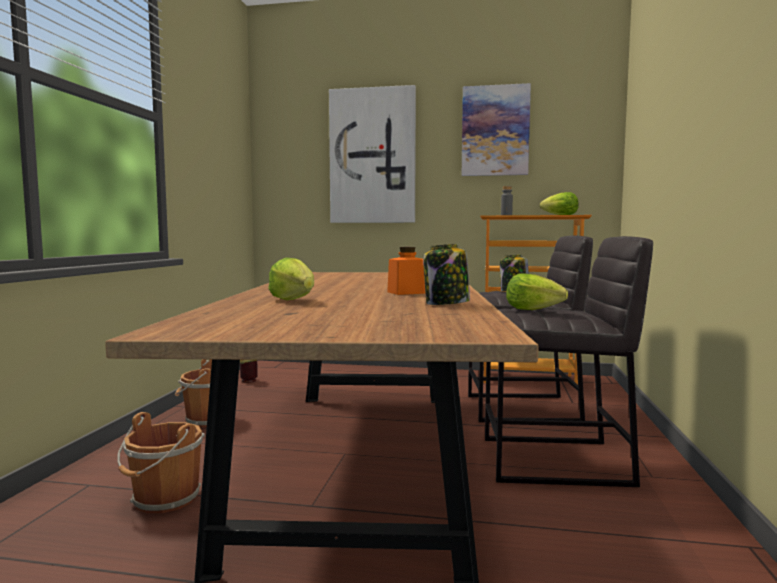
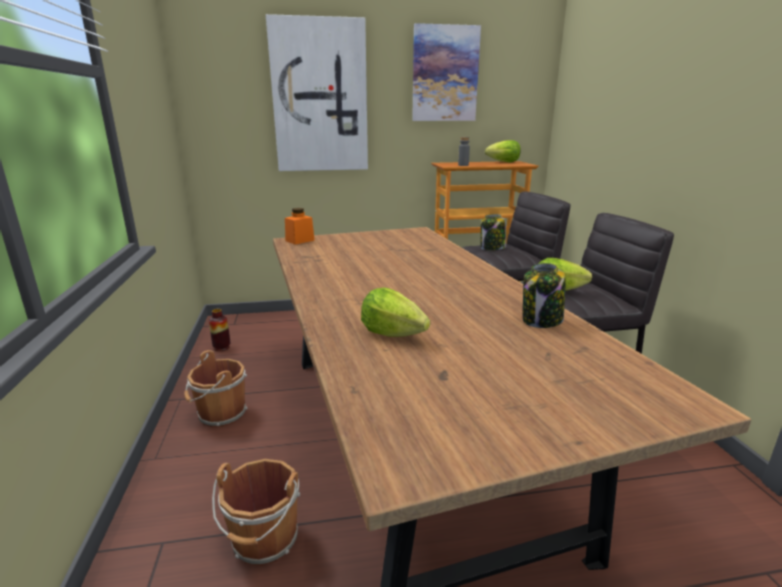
camera: 20 degrees left, 15 degrees up
orange jar [387,247,426,295] -> orange jar moved to [285,208,315,245]

